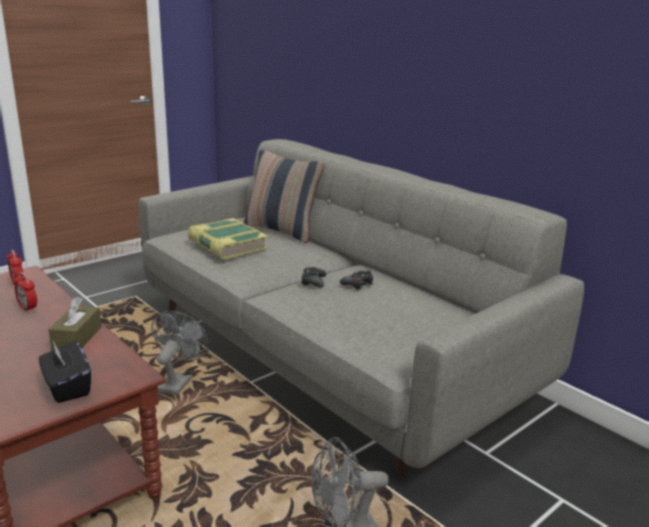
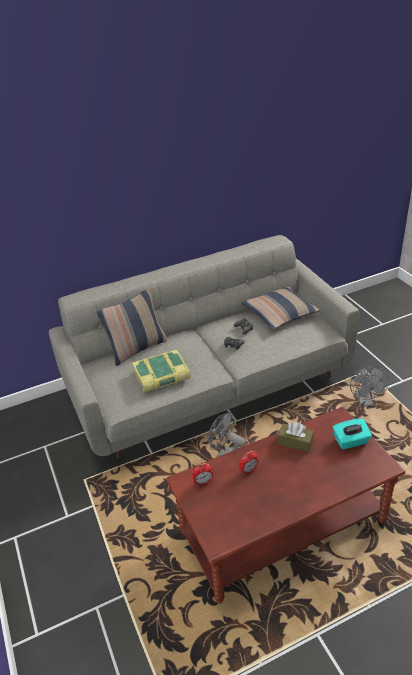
camera: 70 degrees left, 15 degrees up
black tissue box [39,341,91,403] -> turquoise tissue box [333,419,372,449]
none -> pillow [242,287,320,330]

